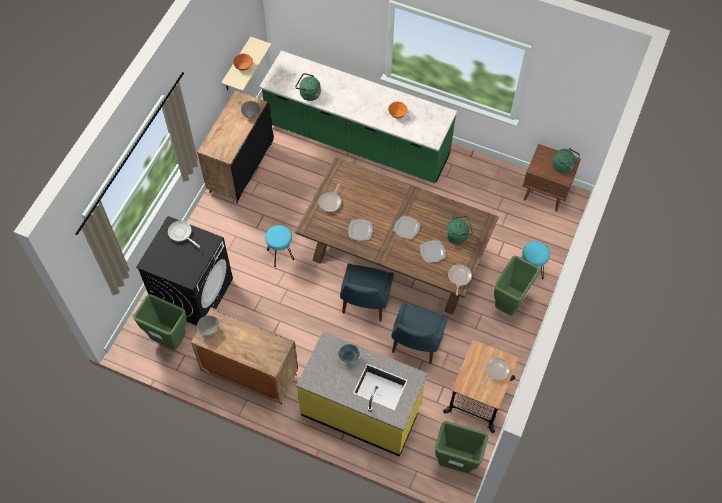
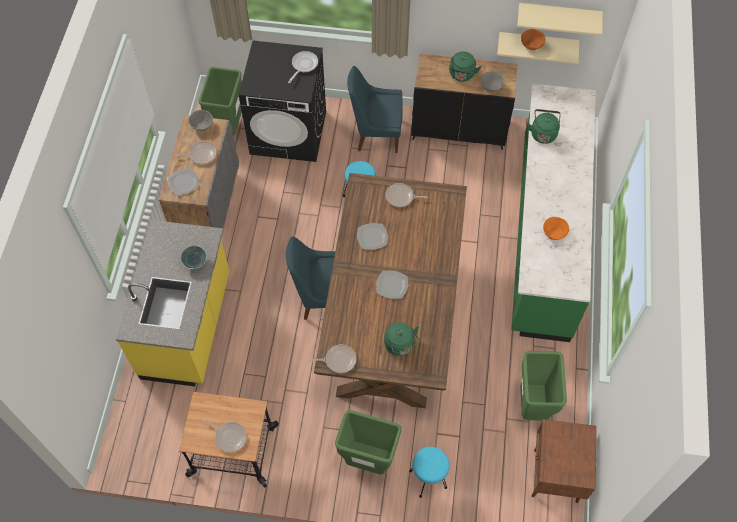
camera: 75 degrees right, 0 degrees up
blue chair [392,303,448,364] -> blue chair moved to [347,66,403,153]
plate [420,240,446,262] -> plate moved to [167,168,200,196]
green trash can [435,421,488,474] -> green trash can moved to [520,351,567,421]
green kettle [552,147,580,173] -> green kettle moved to [449,51,482,81]
none -> frying pan [175,141,217,165]
none -> beige shelf [517,3,603,36]

